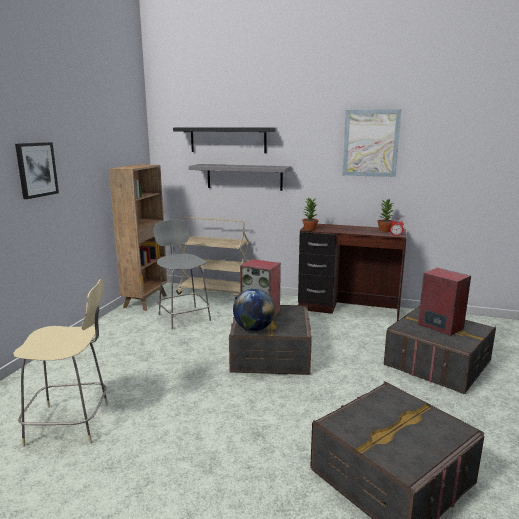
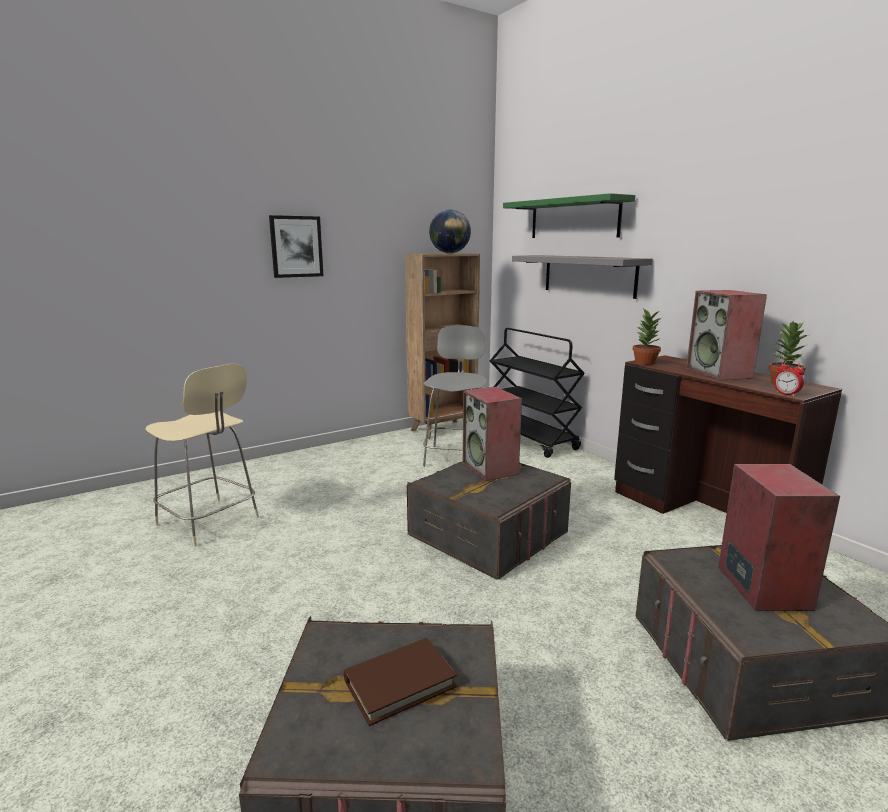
camera: 40 degrees right, 0 degrees up
black shelf [173,128,276,153] -> green shelf [503,193,635,238]
beige cart [176,217,249,300] -> black cart [490,328,585,458]
globe [233,289,275,331] -> globe moved to [429,210,471,253]
picture [342,109,401,177] -> none
none -> brown book [344,638,457,726]
none -> speaker [686,290,767,381]

